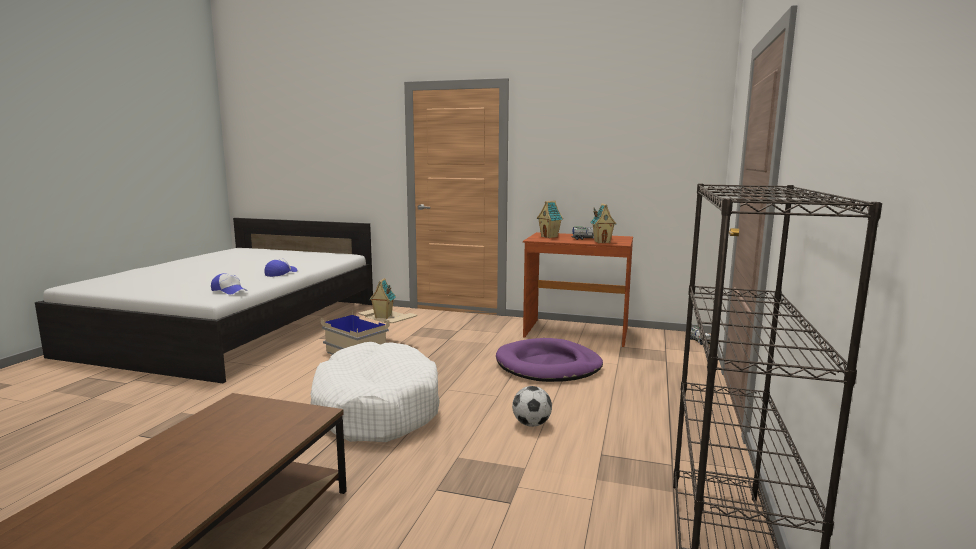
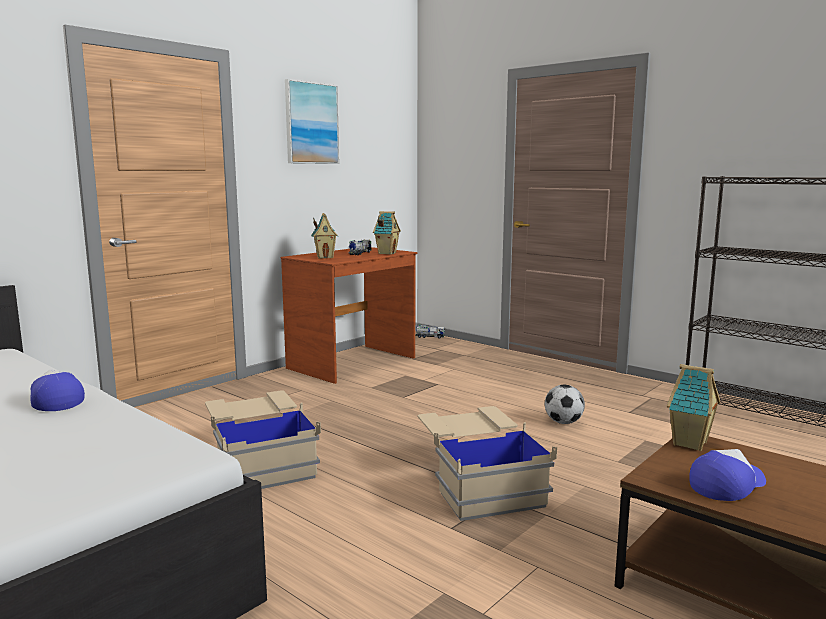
camera: 65 degrees left, 0 degrees up
cap [211,273,247,294] -> cap moved to [689,449,766,501]
white dog bed [310,342,440,442] -> beige storage box [418,406,557,521]
toy house [369,278,396,319] -> toy house moved to [667,364,720,451]
purple dog bed [496,338,603,382] -> none
none -> picture [285,79,339,164]

